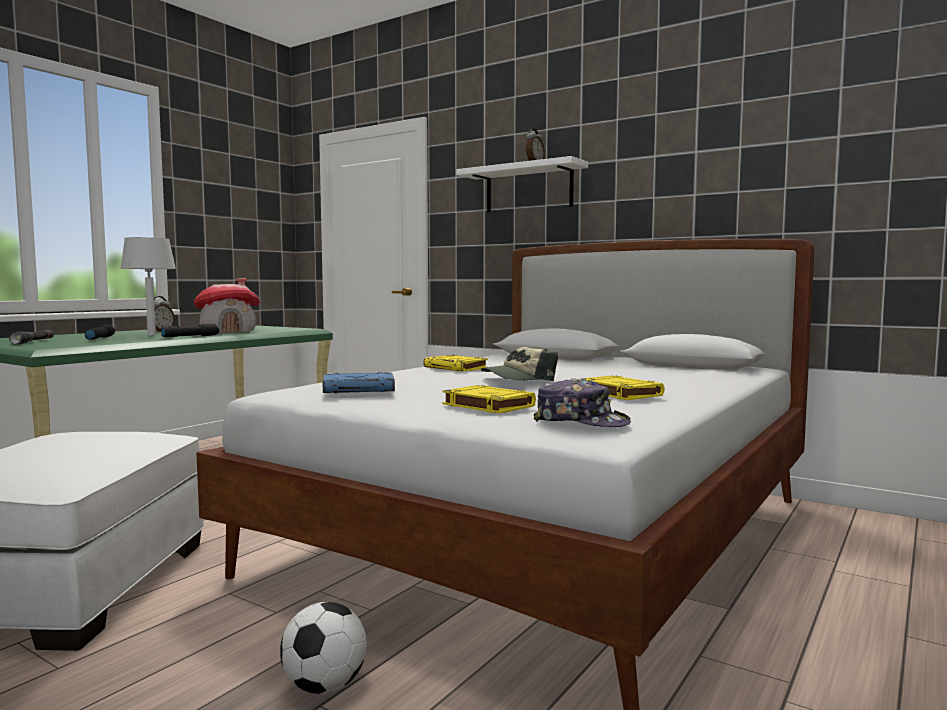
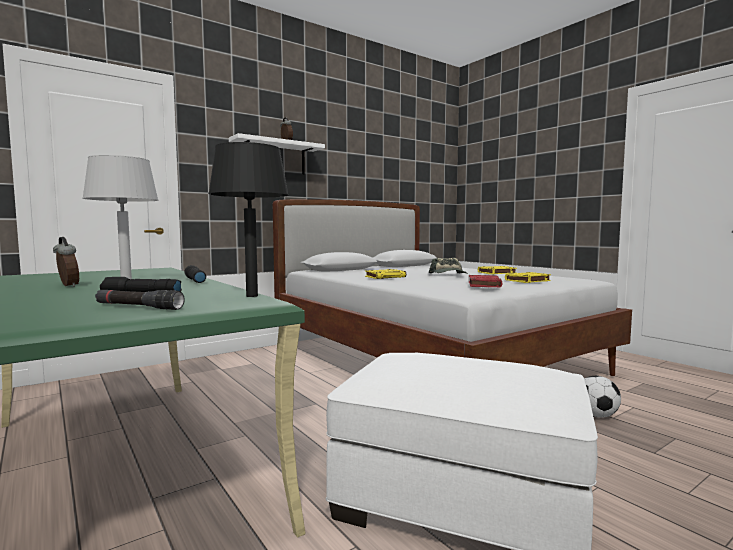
camera: 70 degrees left, 0 degrees up
toy house [194,278,260,334] -> none
blue book [323,372,395,393] -> red book [469,275,503,287]
cap [533,378,631,427] -> none
none -> black table lamp [208,142,289,297]

